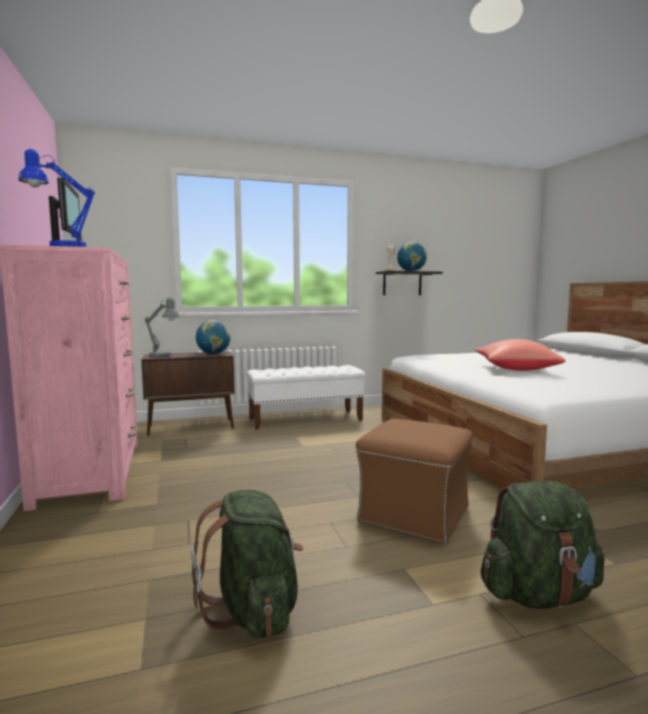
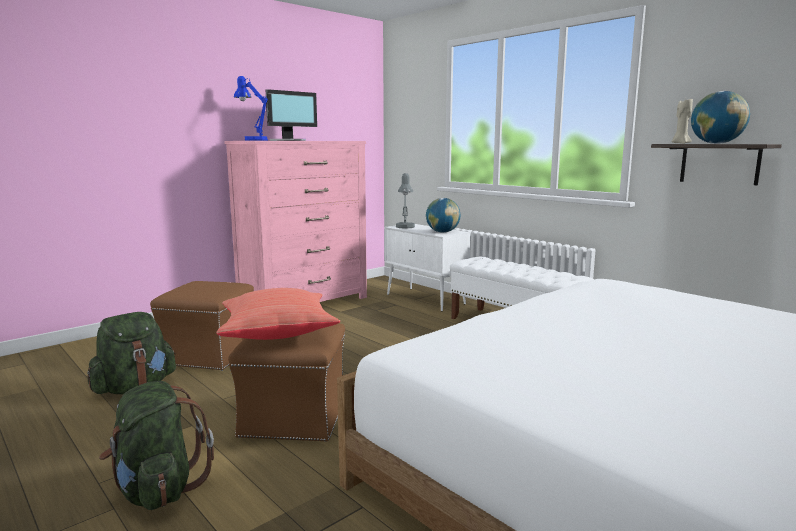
camera: 65 degrees right, 5 degrees up
brown cabinet [141,351,235,436] -> white cabinet [384,224,471,311]
red pillow [475,339,566,371] -> red pillow moved to [217,288,340,340]
none -> brown ottoman [150,281,254,371]

